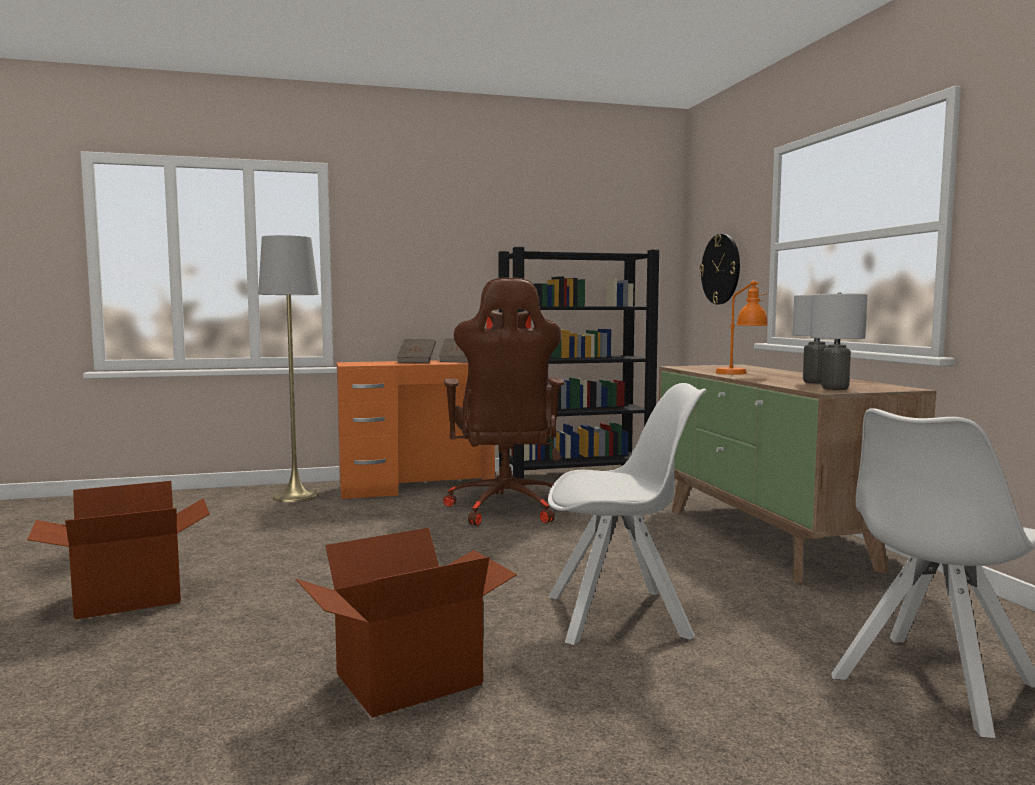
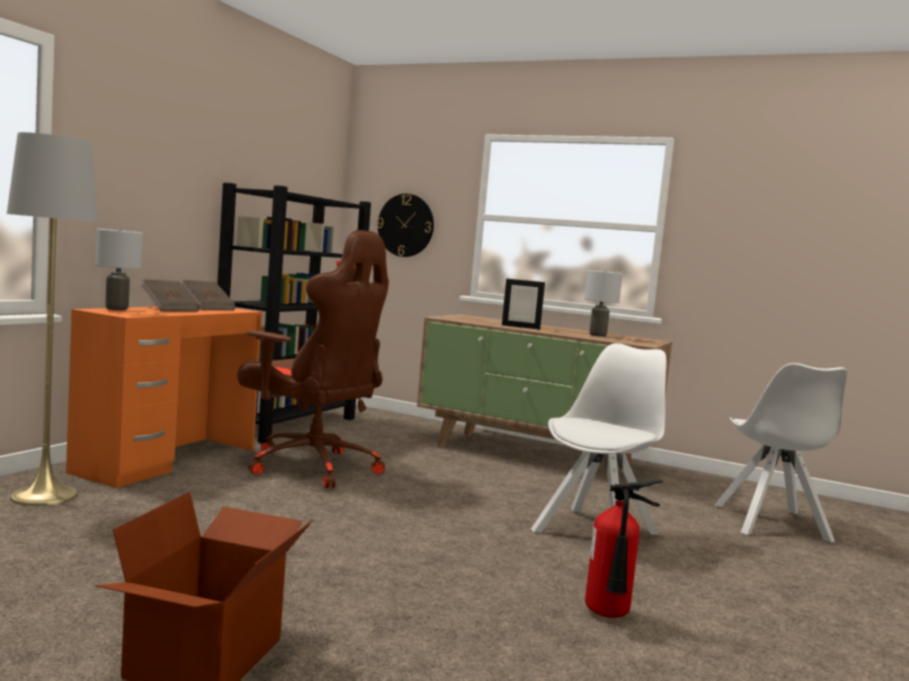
camera: 50 degrees left, 0 degrees up
cardboard box [295,528,517,718] -> fire extinguisher [585,479,663,618]
orange table lamp [715,281,768,374] -> picture frame [502,279,545,329]
white table lamp [810,292,868,390] -> white table lamp moved to [95,229,143,310]

